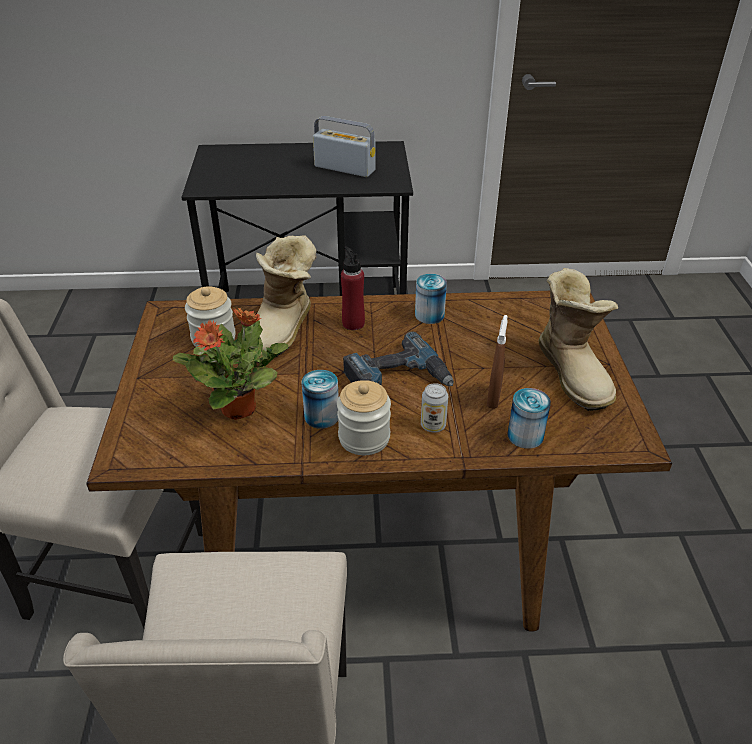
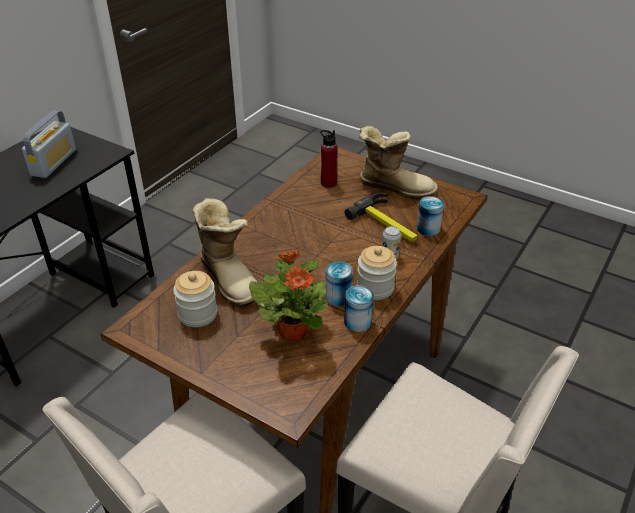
camera: 55 degrees left, 0 degrees up
radio [313,116,376,177] -> radio turned 135 degrees clockwise [22,111,76,178]
red bottle [341,247,365,330] -> red bottle moved to [320,130,338,188]
power drill [343,331,454,386] -> none
can [415,274,447,324] -> can moved to [344,285,374,332]
brown spray bottle [487,315,508,409] -> hammer [345,193,418,242]

